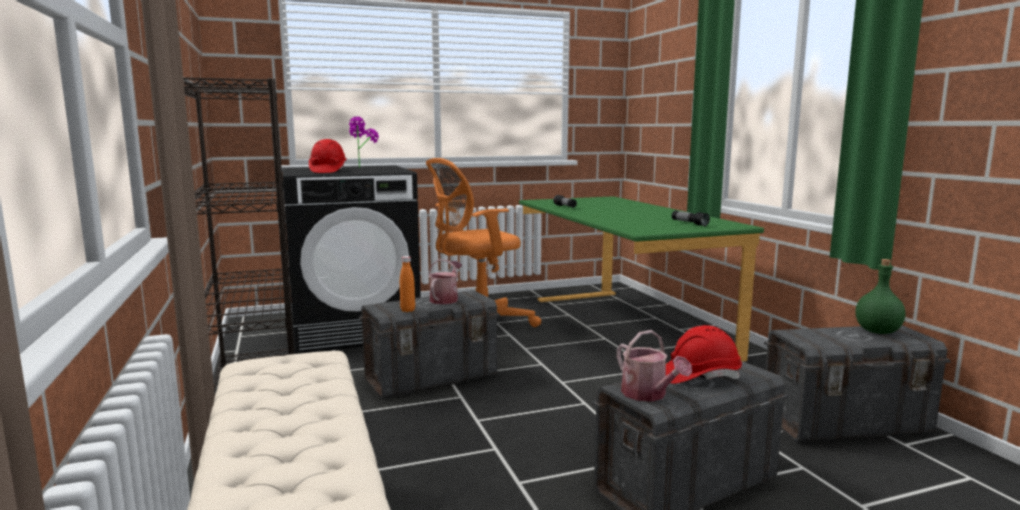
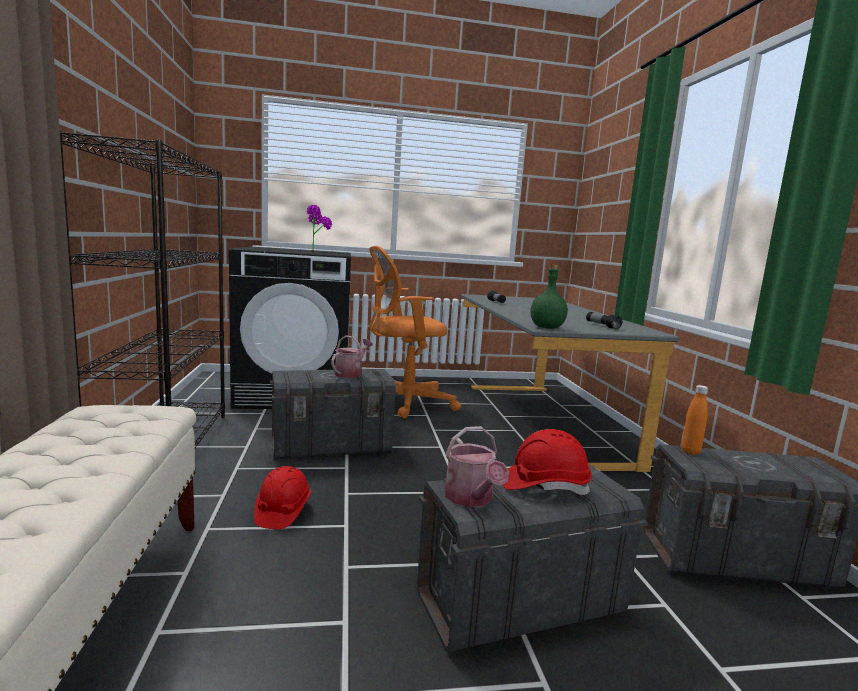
camera: 10 degrees right, 0 degrees up
red hard hat [309,139,347,173] -> red hard hat moved to [254,466,311,529]
orange bottle [400,256,415,312] -> orange bottle moved to [681,385,708,455]
green desk [519,196,764,364] -> grey desk [461,294,679,472]
green bottle [855,259,906,334] -> green bottle moved to [531,264,568,329]

